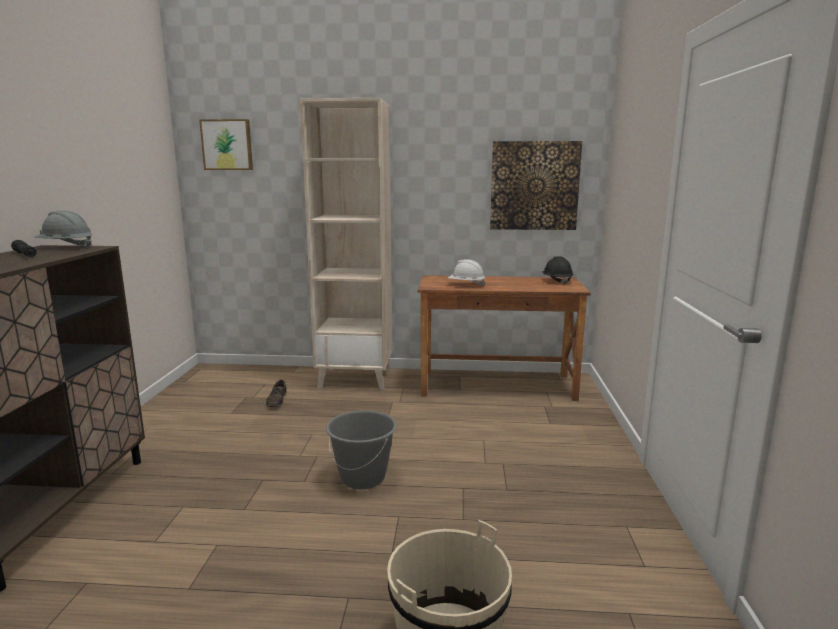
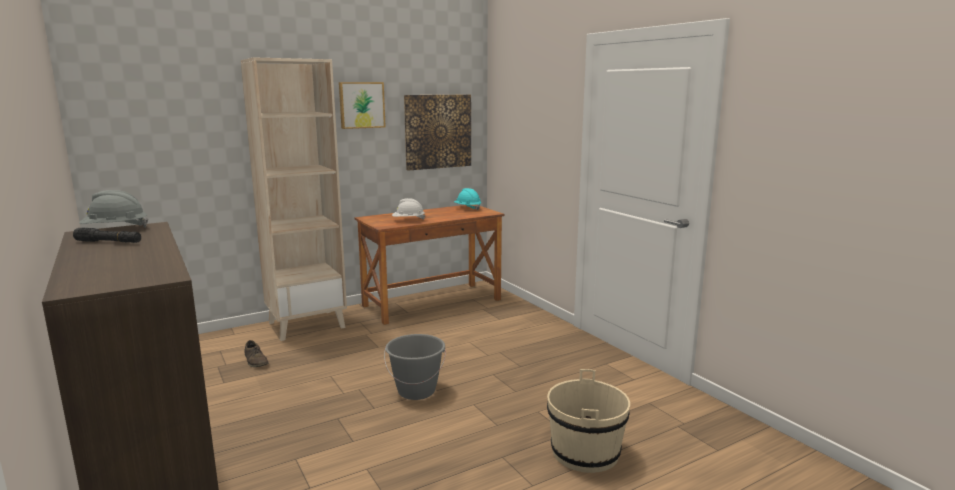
camera: 35 degrees left, 0 degrees up
picture [199,119,253,170] -> picture moved to [339,82,386,129]
black hard hat [542,256,573,285] -> turquoise hard hat [454,188,481,210]

